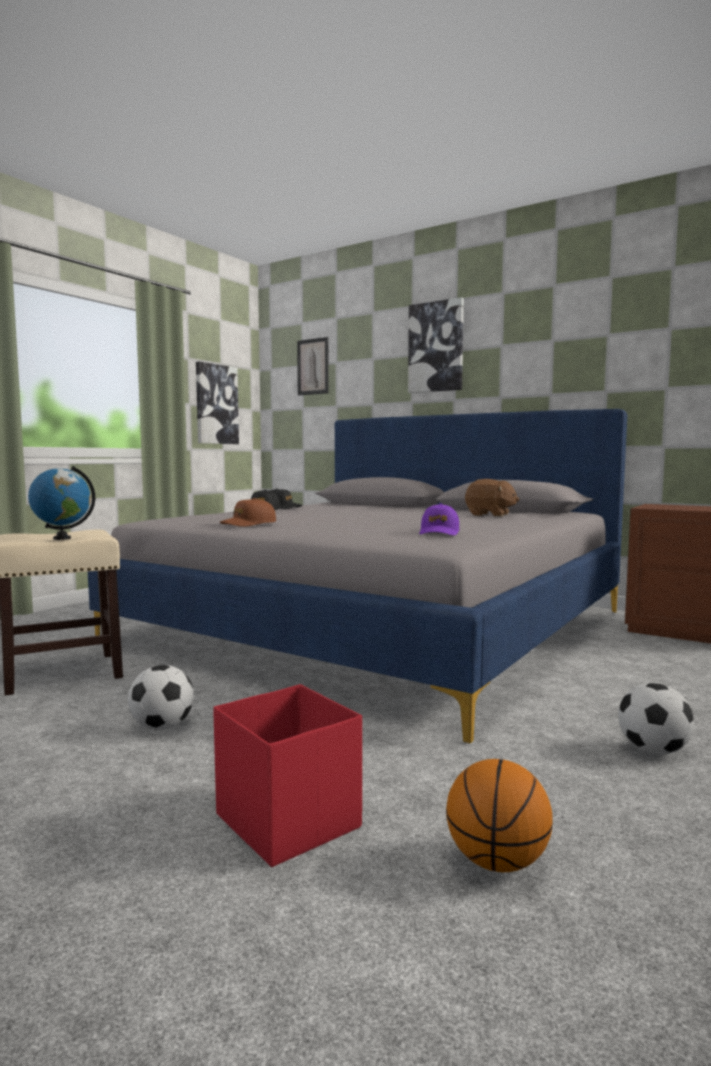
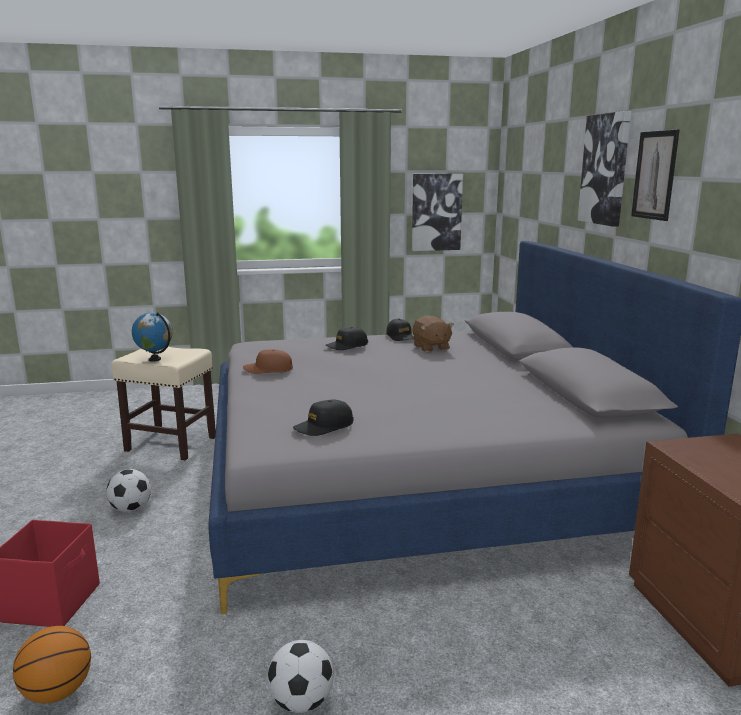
camera: 45 degrees right, 10 degrees up
picture [297,337,329,395] -> picture moved to [631,129,680,221]
purple cap [419,503,460,535] -> black cap [293,400,354,436]
brown plush toy [465,479,519,517] -> brown plush toy moved to [413,315,454,352]

